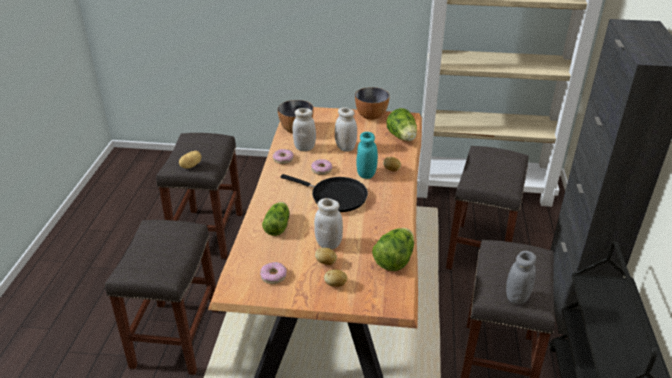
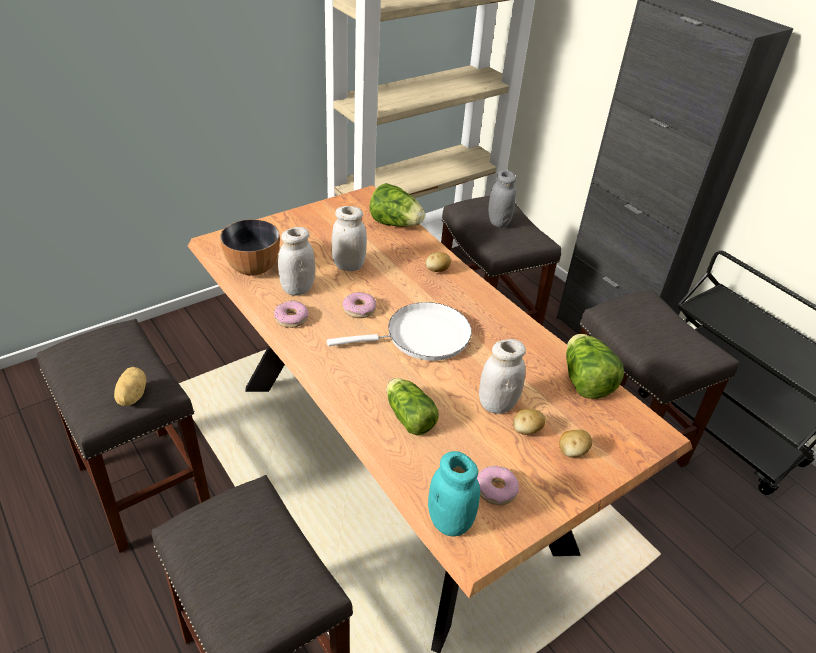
camera: 45 degrees left, 5 degrees up
black frying pan [280,174,368,212] -> white frying pan [327,302,472,361]
bowl [355,87,390,120] -> none
turquoise jar [357,132,378,179] -> turquoise jar moved to [428,451,480,537]
grey jar [506,251,536,304] -> grey jar moved to [489,170,516,228]

